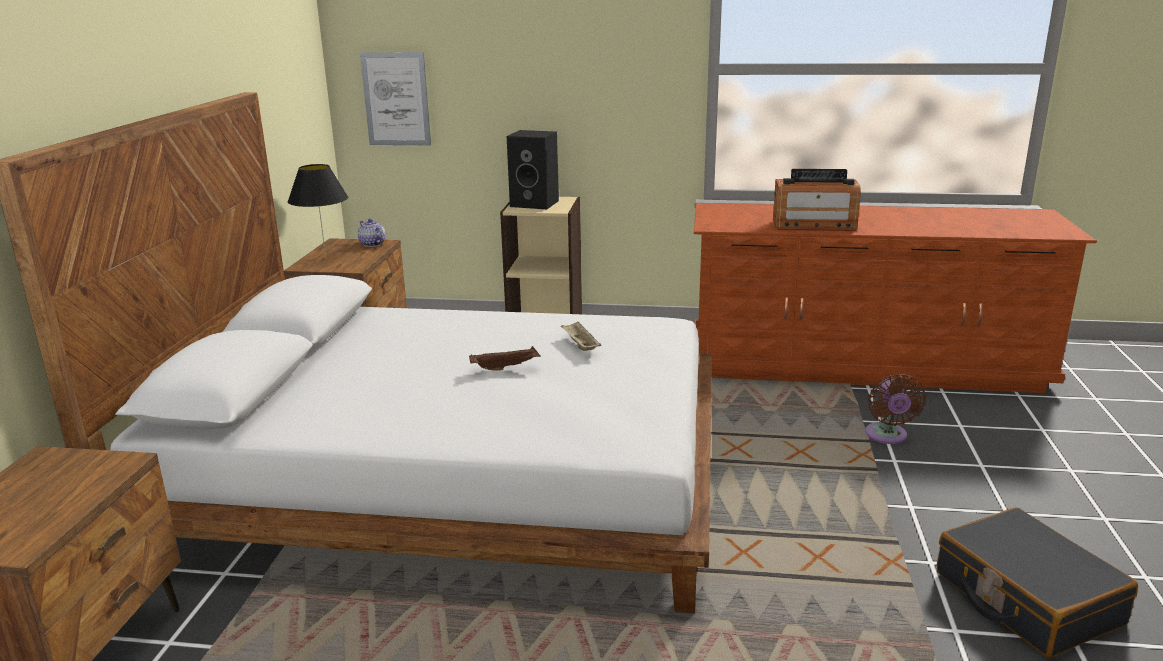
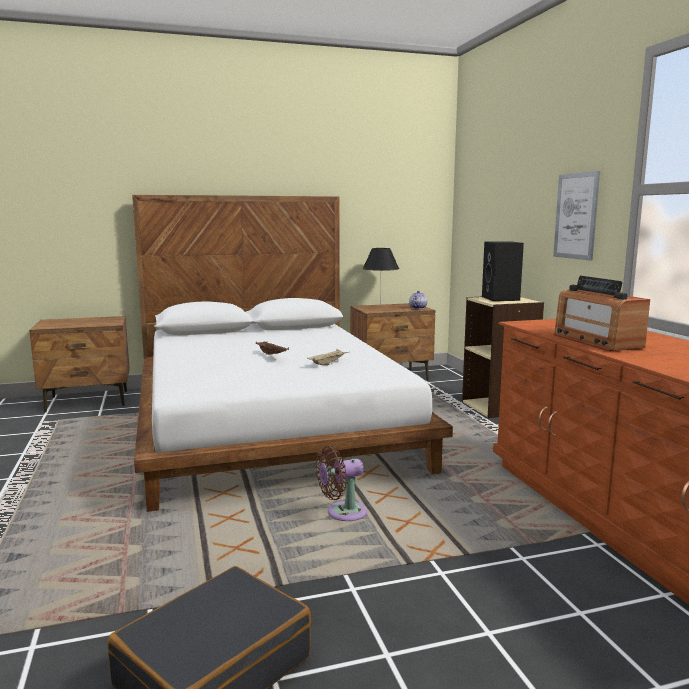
camera: 65 degrees right, 10 degrees down
picture [360,52,431,145] -> picture moved to [553,171,600,261]
brown fan [865,374,926,444] -> brown fan moved to [316,445,367,521]

